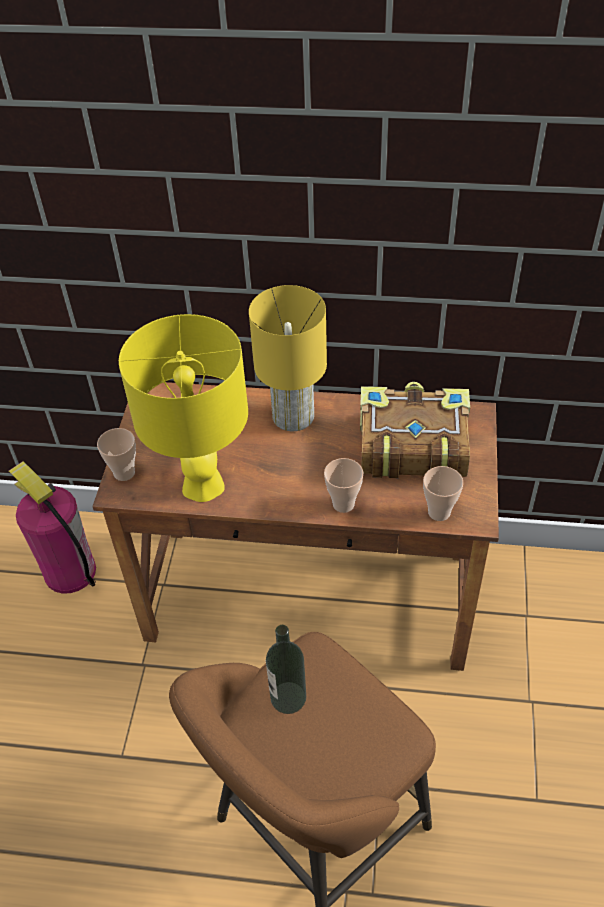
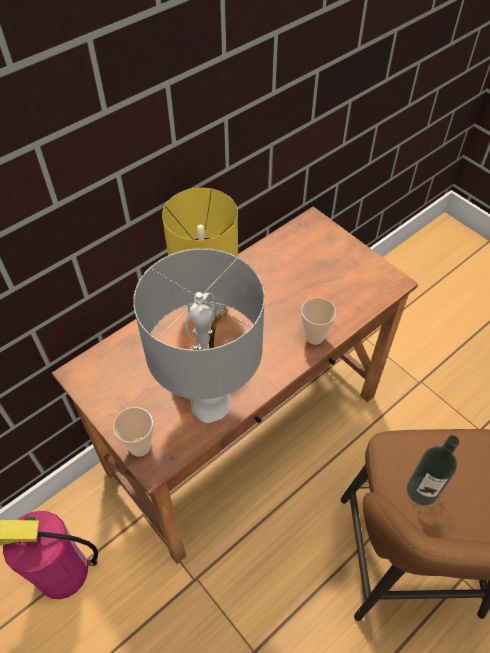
camera: 50 degrees left, 5 degrees up
yellow table lamp [119,314,248,502] -> grey table lamp [133,248,265,423]
book [360,382,470,478] -> none
cup [423,466,463,521] -> none

